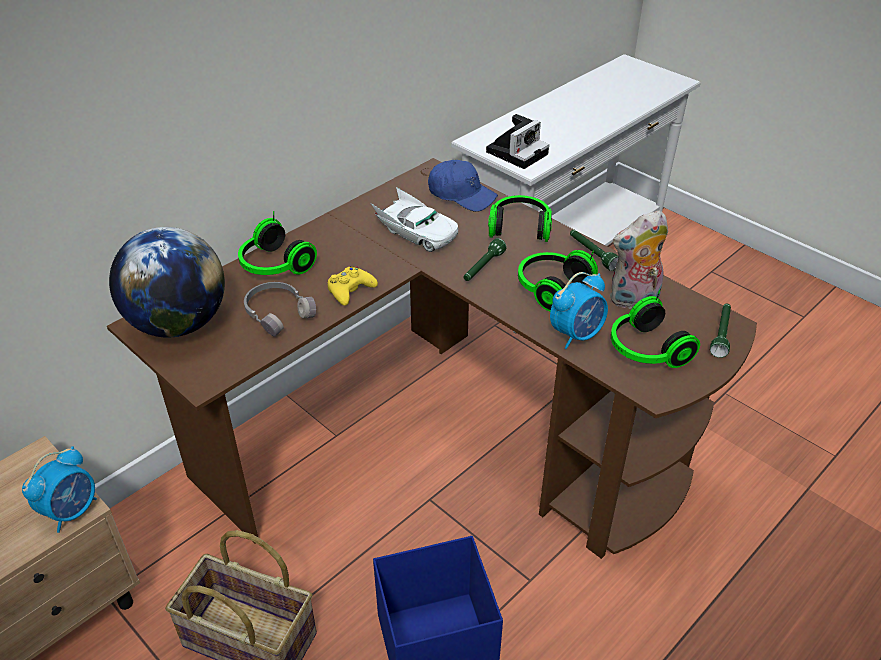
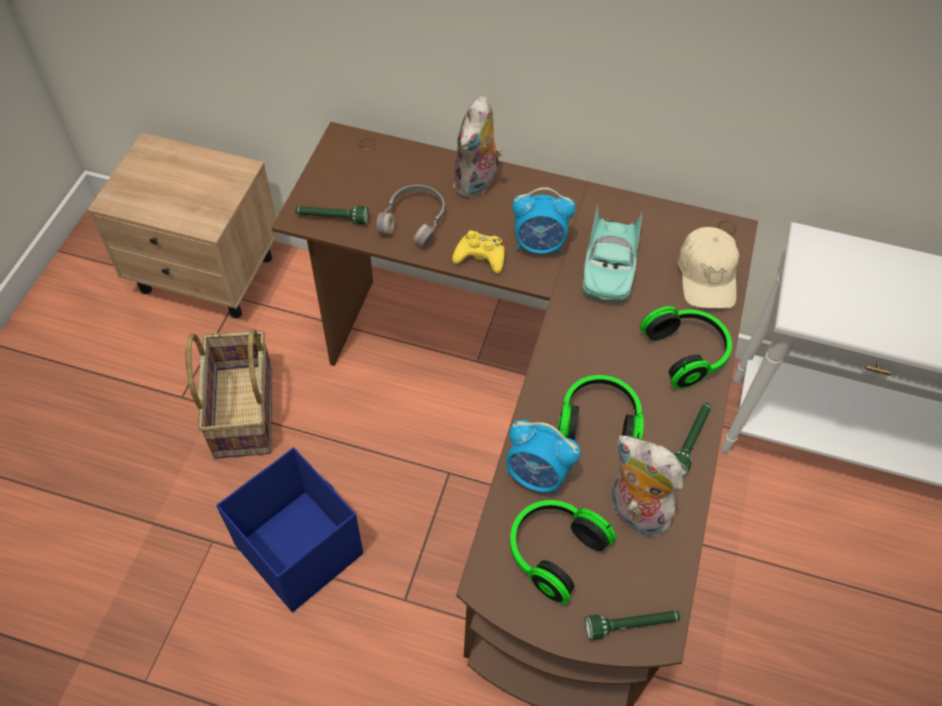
camera: 60 degrees right, 15 degrees up
alarm clock [22,446,97,533] -> alarm clock moved to [512,187,575,254]
globe [109,227,225,337] -> none
headphones [238,211,317,275] -> plush toy [453,96,502,199]
white toy car [371,187,459,252] -> turquoise toy car [583,205,642,302]
blue cap [428,160,498,212] -> beige cap [678,227,739,308]
green flashlight [464,238,507,281] -> green flashlight moved to [295,206,368,225]
camera [486,114,549,169] -> none

